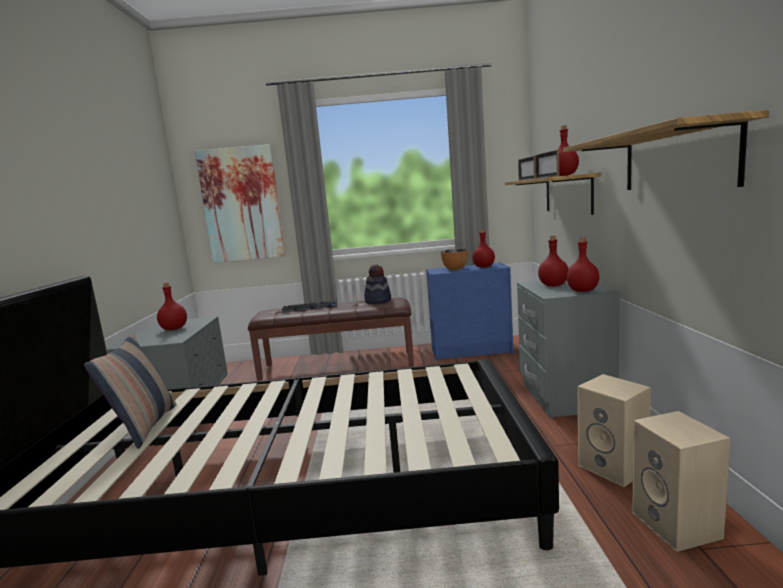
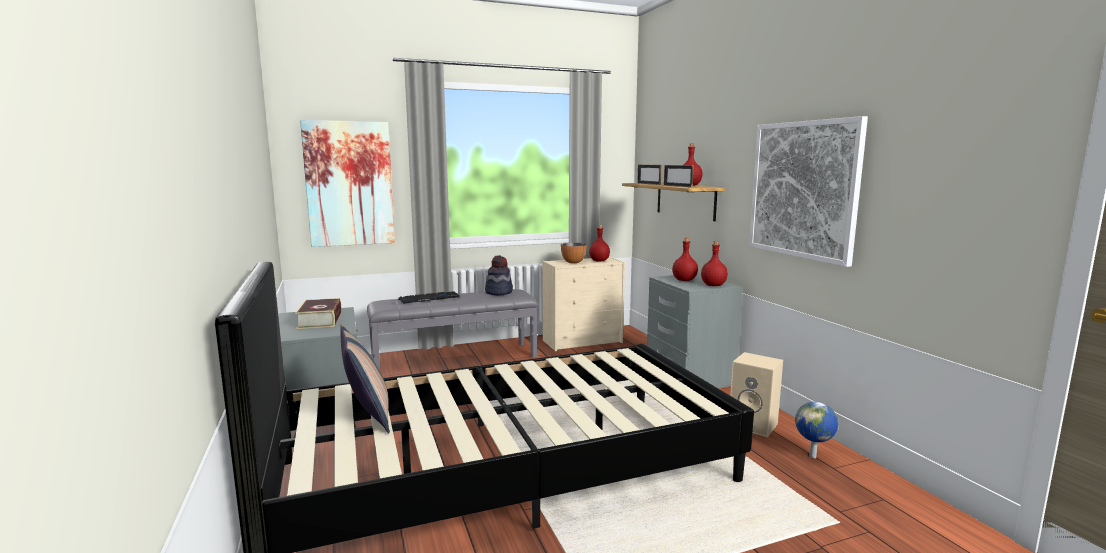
camera: 20 degrees left, 0 degrees up
red bottle [157,283,187,330] -> book [295,298,341,329]
brown bench [248,298,414,381] -> grey bench [367,289,538,371]
blue dresser [426,262,514,361] -> beige dresser [542,257,625,351]
shelf [563,110,769,190] -> picture [749,116,868,267]
beige speaker [632,411,730,552] -> globe [795,402,838,458]

